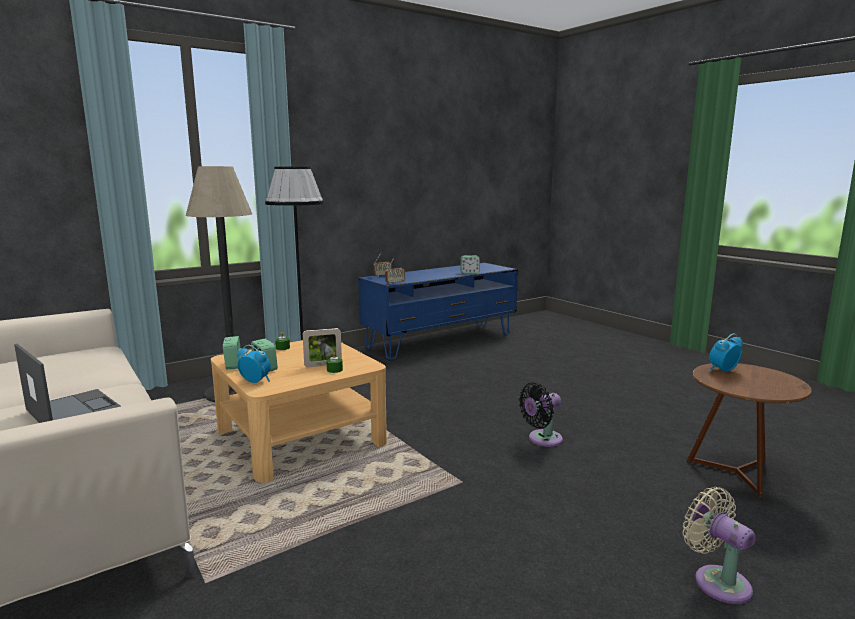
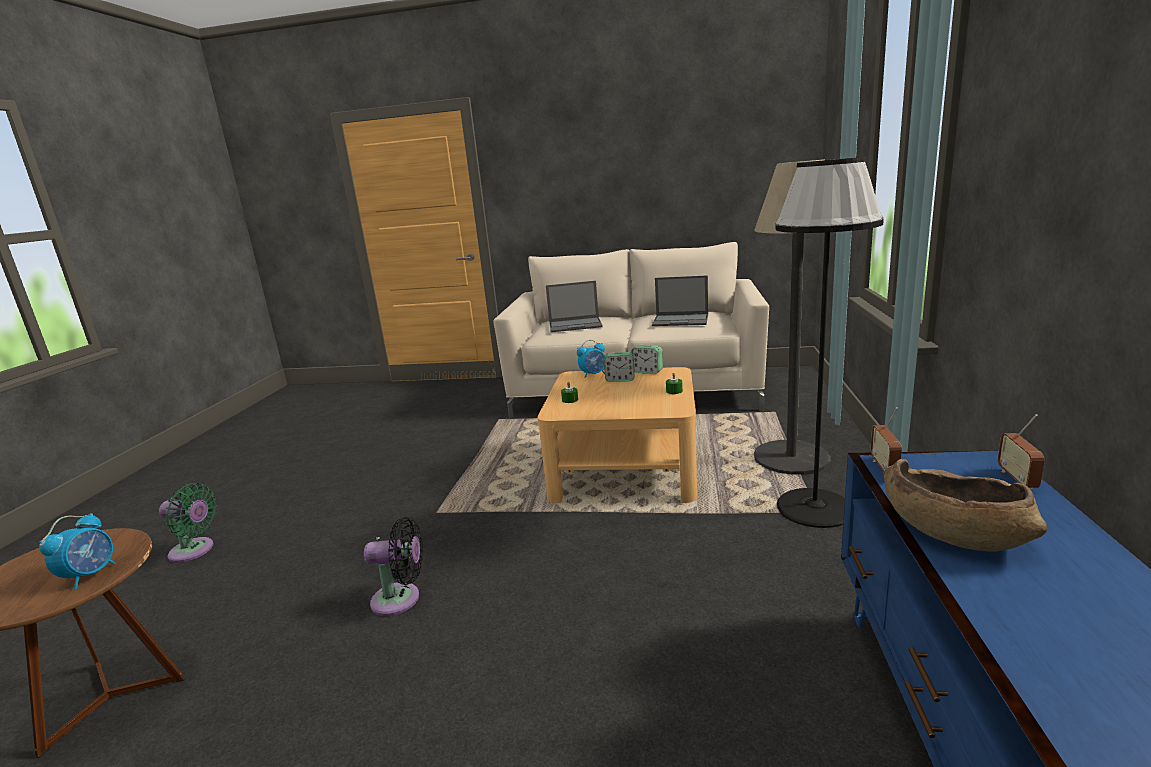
camera: 135 degrees right, 5 degrees up
picture frame [303,328,342,367] -> none
alarm clock [460,255,480,274] -> none
black fan [519,382,563,447] -> black fan turned 75 degrees clockwise [364,517,423,616]
beige fan [683,487,756,604] -> green fan [159,483,217,563]
none -> laptop [652,275,708,326]
none -> brown bowl [883,459,1047,551]

